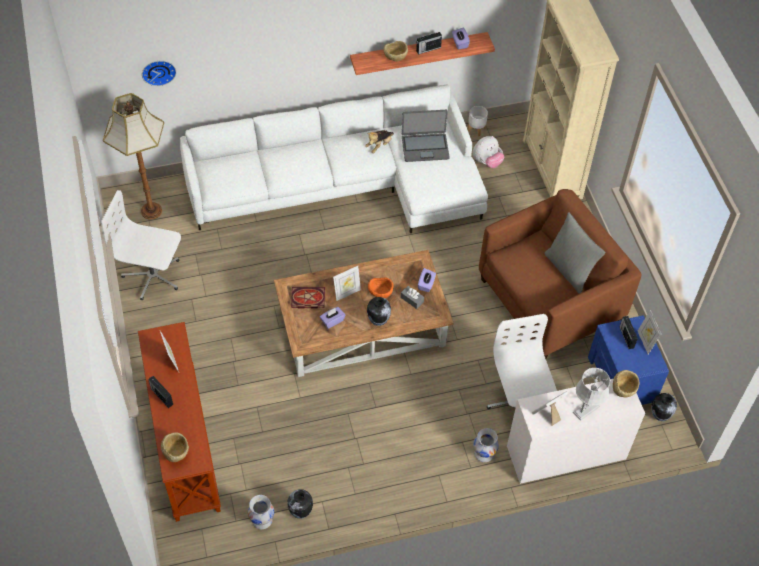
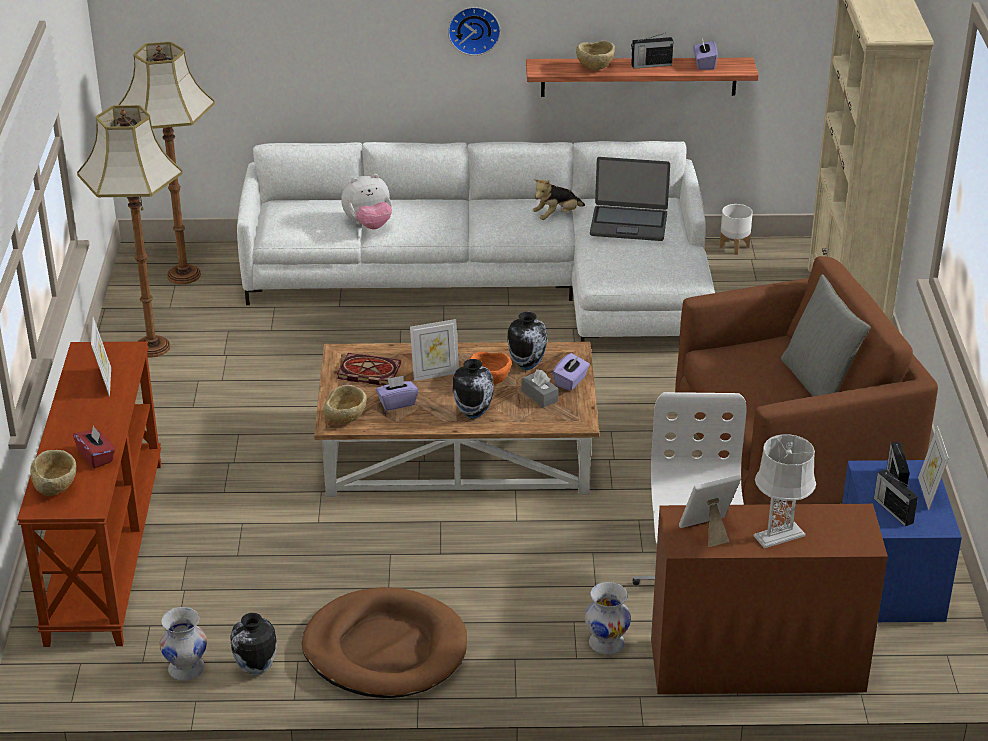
camera: 15 degrees right, 20 degrees down
white office chair [101,190,181,300] -> floor lamp [77,105,183,358]
wall clock [142,61,176,86] -> wall clock moved to [448,7,501,56]
radio [148,376,173,408] -> radio moved to [874,469,918,526]
plush toy [472,136,504,168] -> plush toy moved to [341,174,392,229]
white desk [507,379,645,484] -> brown desk [651,504,888,694]
beige bowl [613,370,640,397] -> beige bowl moved to [323,385,367,424]
vase [651,393,677,421] -> vase moved to [507,312,547,370]
none -> red tissue box [73,425,115,468]
none -> brown dog bed [302,587,467,698]

